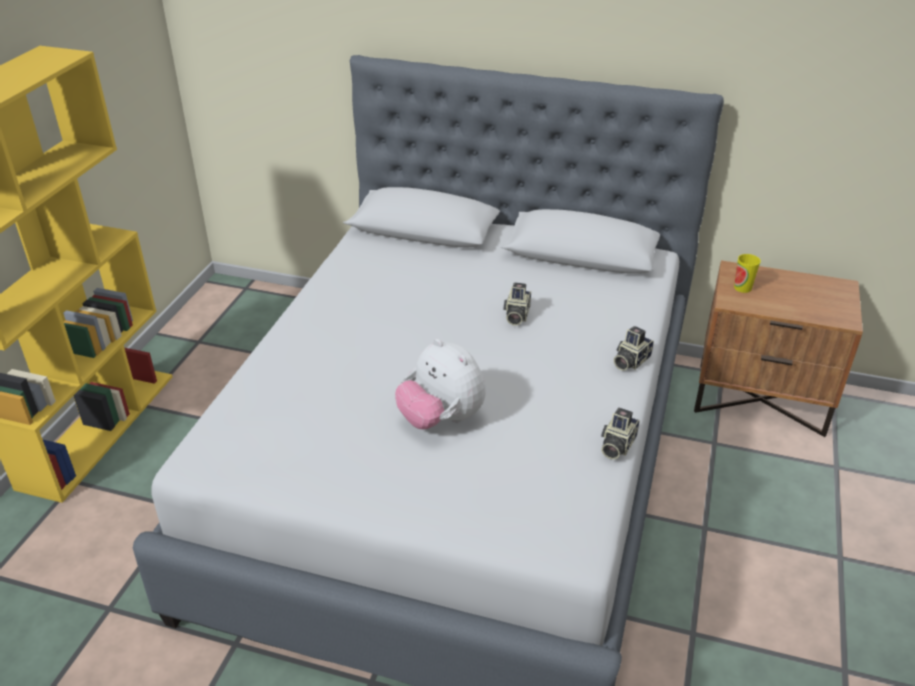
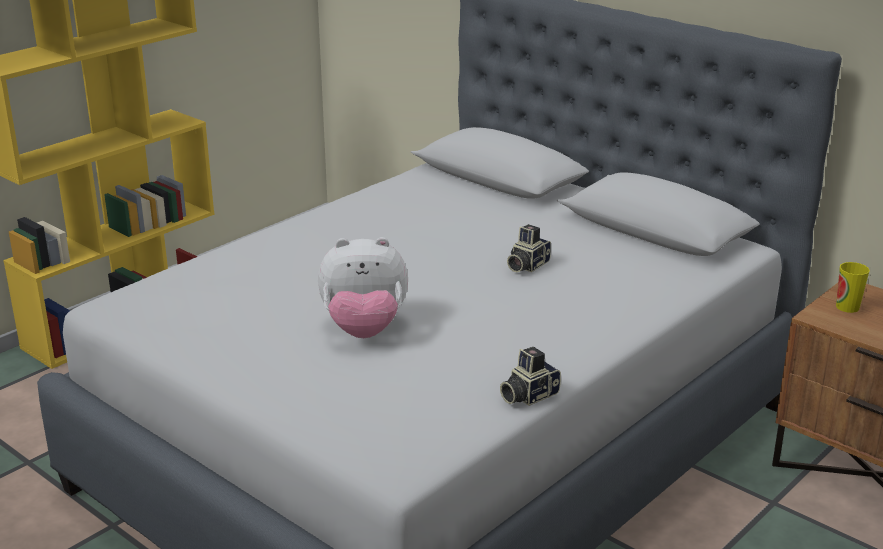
camera: 25 degrees right, 10 degrees down
plush toy [395,339,486,429] -> plush toy turned 75 degrees counterclockwise [318,237,408,338]
camera [614,326,654,371] -> none

